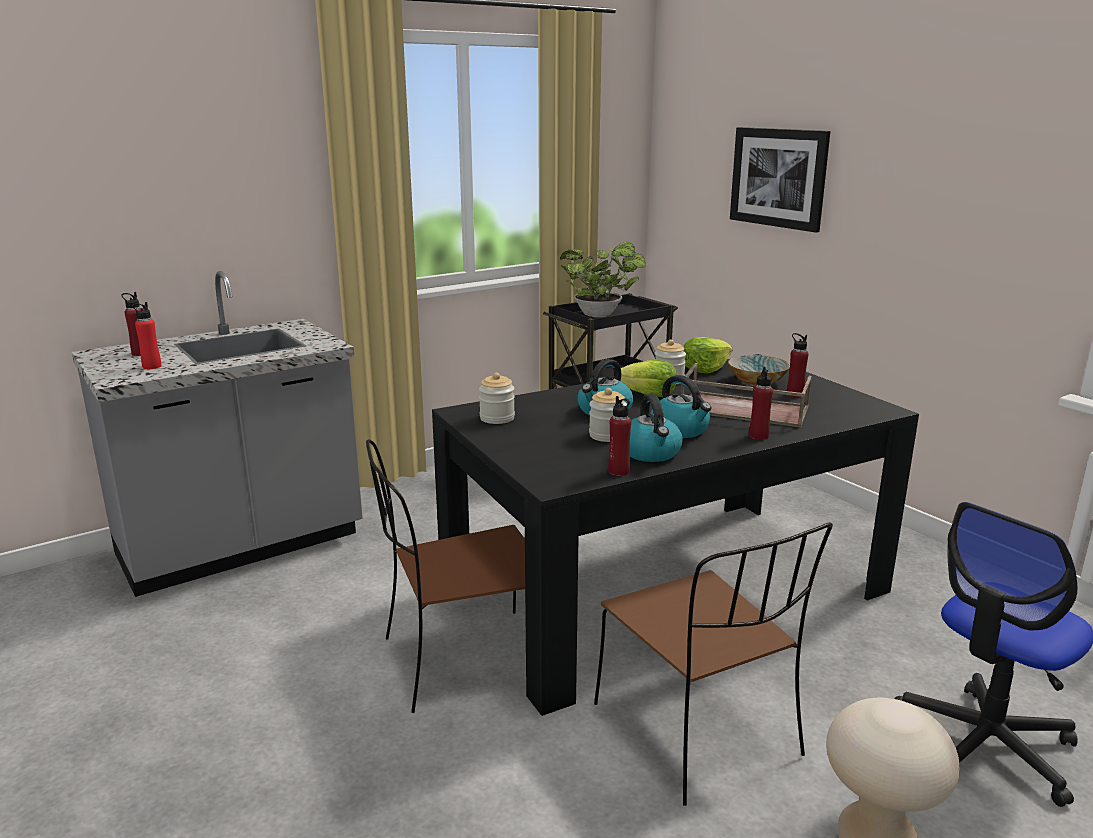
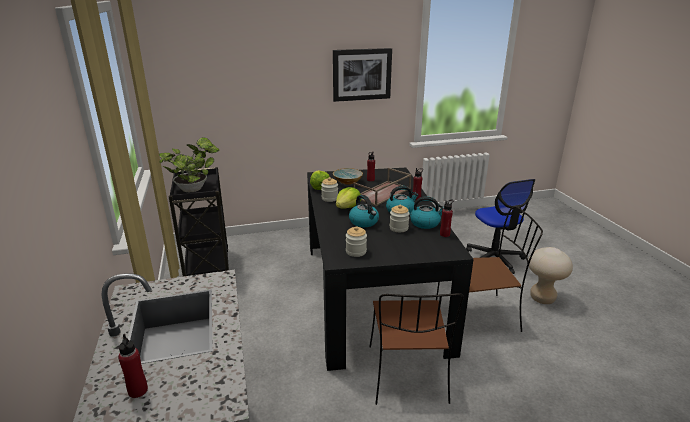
camera: 70 degrees left, 5 degrees up
red bottle [132,302,161,369] -> none
picture [730,127,830,233] -> picture moved to [333,48,392,102]

